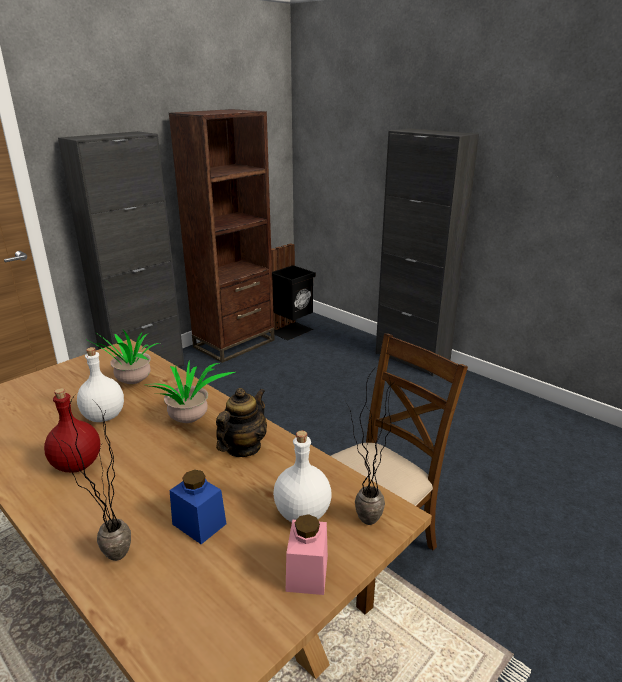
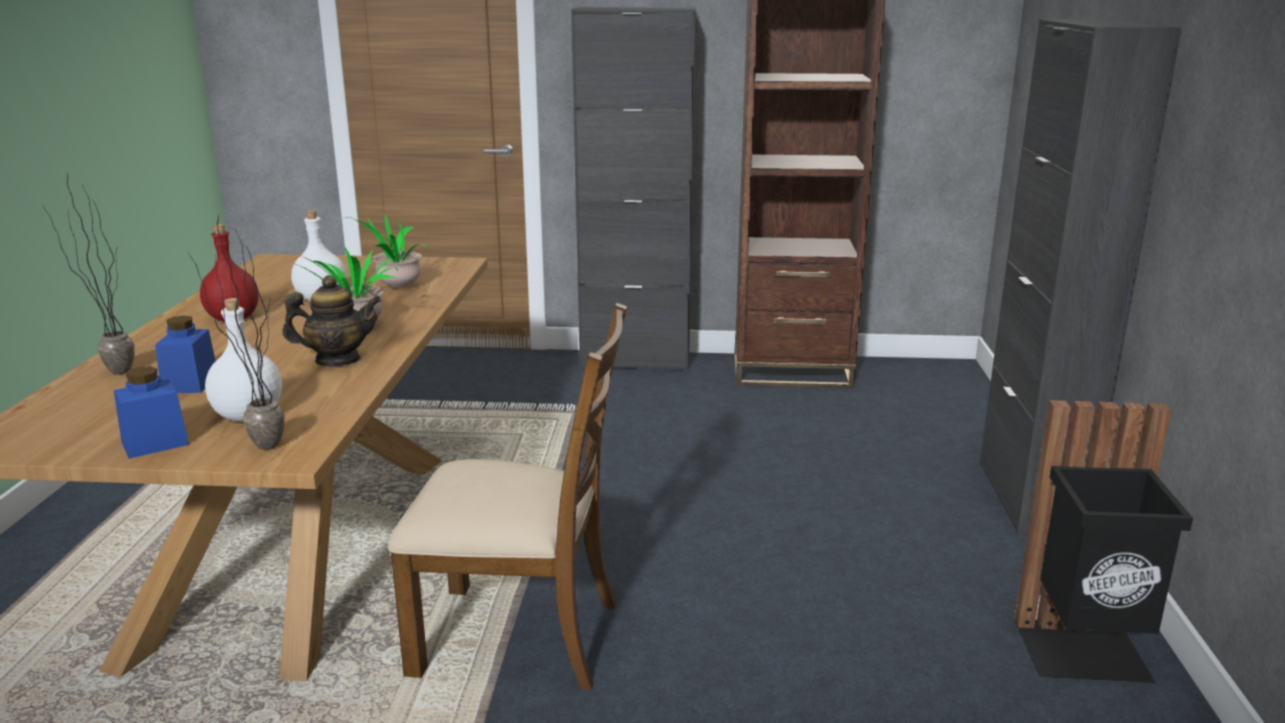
camera: 50 degrees right, 5 degrees down
black trash can [269,244,316,341] -> black trash can moved to [1014,400,1193,683]
pink jar [286,514,328,595] -> blue jar [114,366,189,459]

